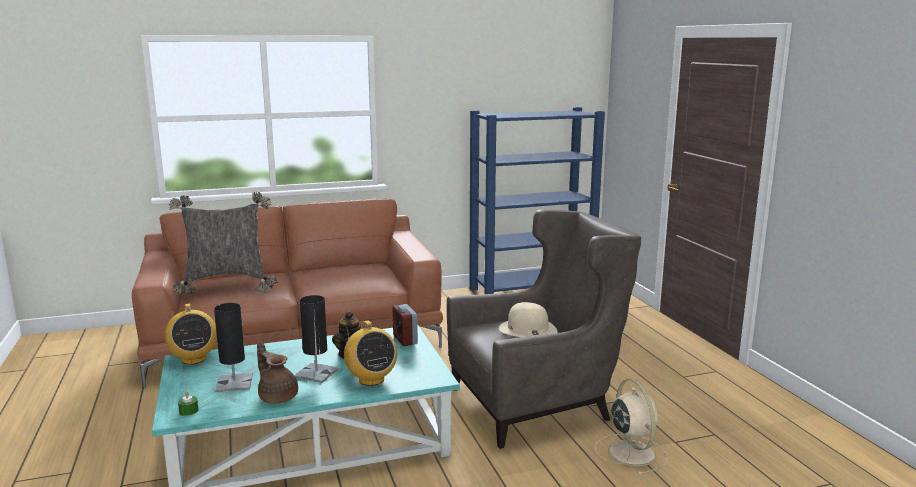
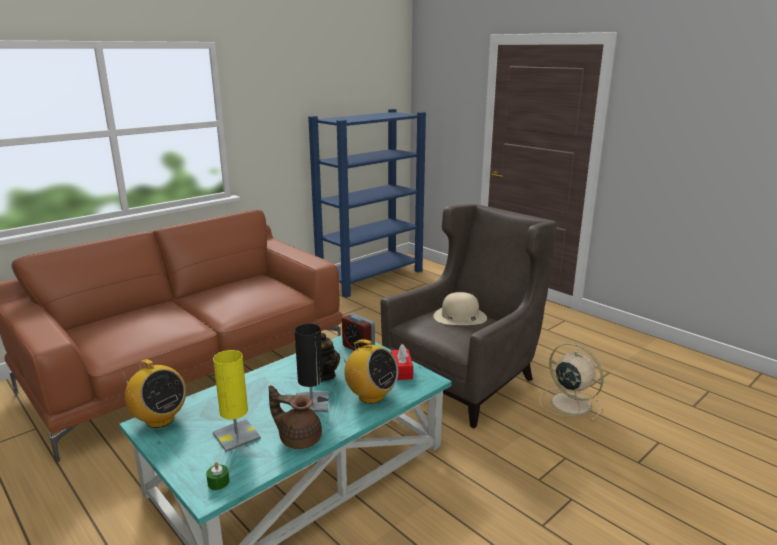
camera: 25 degrees left, 5 degrees up
pillow [169,192,278,294] -> none
black table lamp [214,303,253,392] -> yellow table lamp [213,350,261,452]
none -> red tissue box [391,344,413,380]

